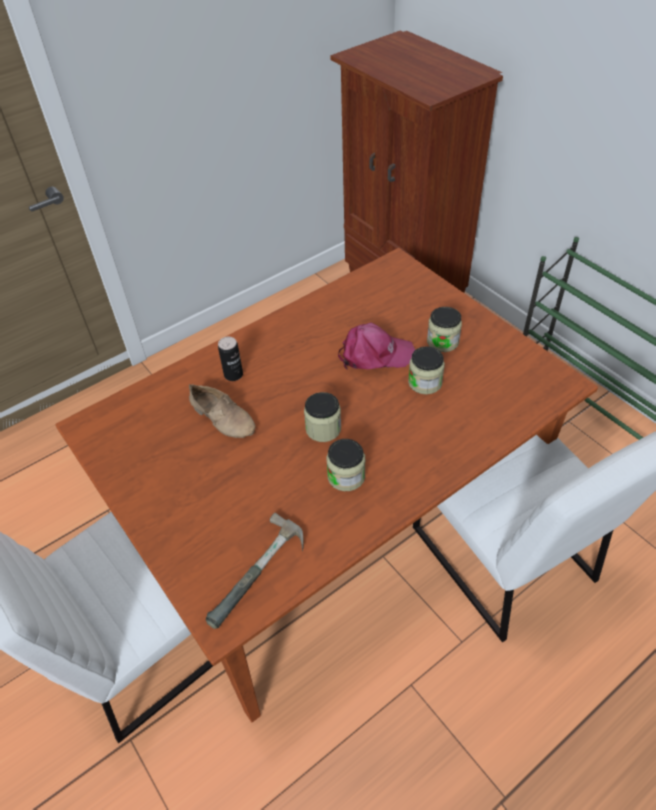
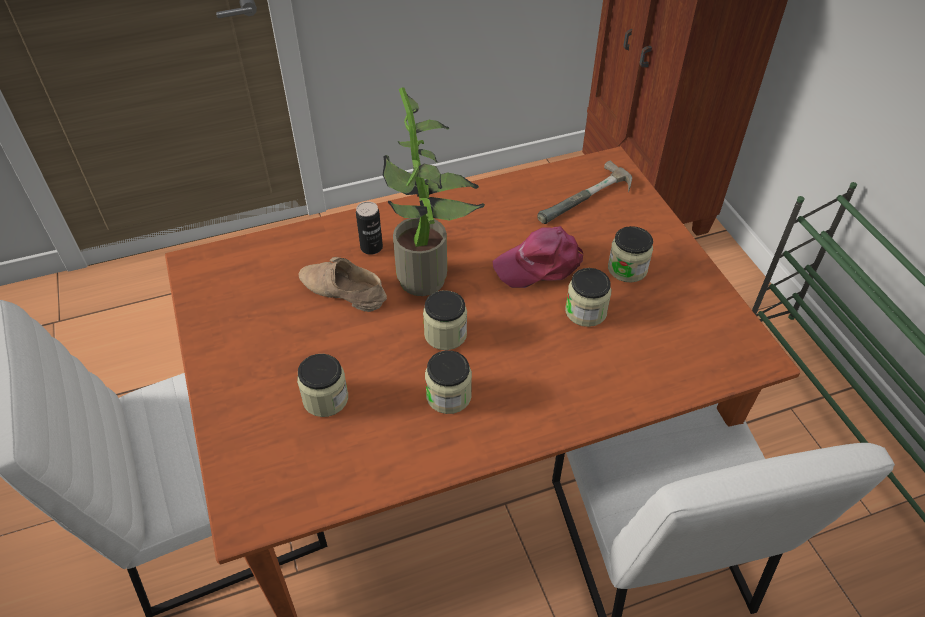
camera: 15 degrees right, 0 degrees up
beige shoe [189,384,255,438] -> beige shoe turned 150 degrees clockwise [298,257,387,312]
hammer [206,513,304,629] -> hammer moved to [537,160,632,224]
pink cap [338,322,415,370] -> pink cap turned 150 degrees clockwise [493,226,583,288]
none -> jar [297,354,348,417]
none -> potted plant [383,88,485,296]

